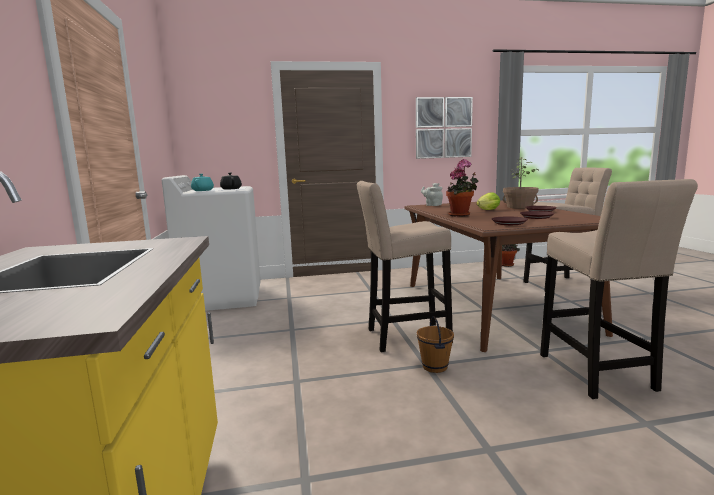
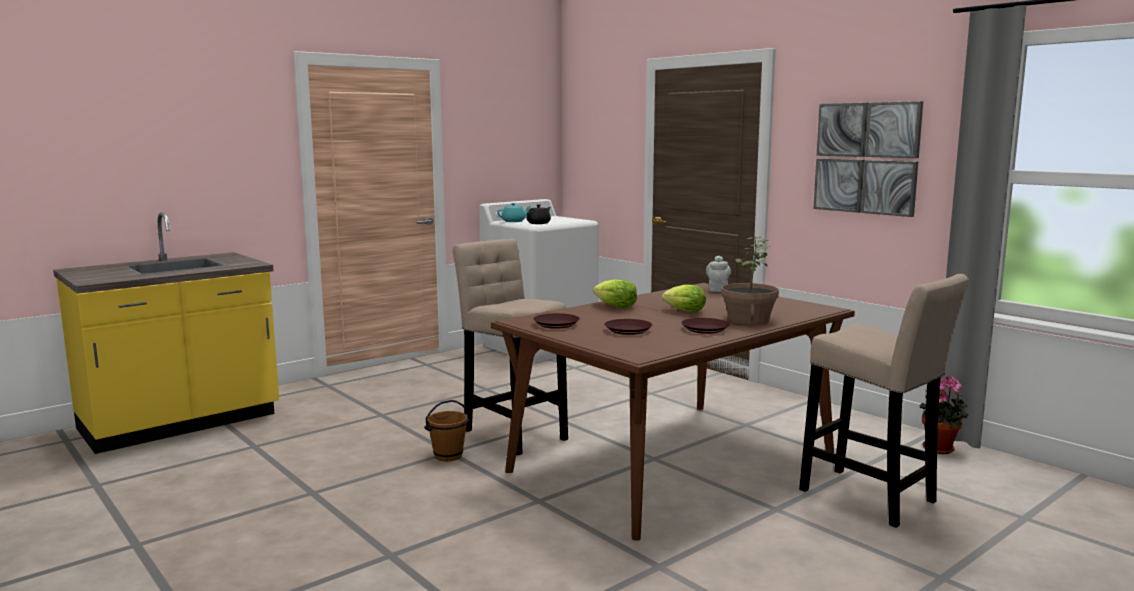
camera: 60 degrees right, 0 degrees up
potted plant [446,159,478,217] -> lettuce [593,279,637,308]
beige stool [540,179,698,399] -> none

